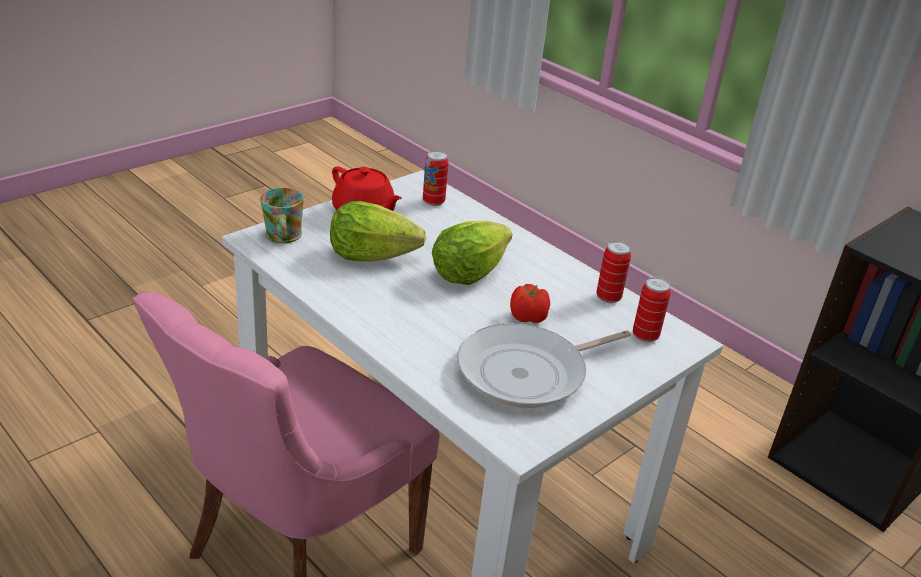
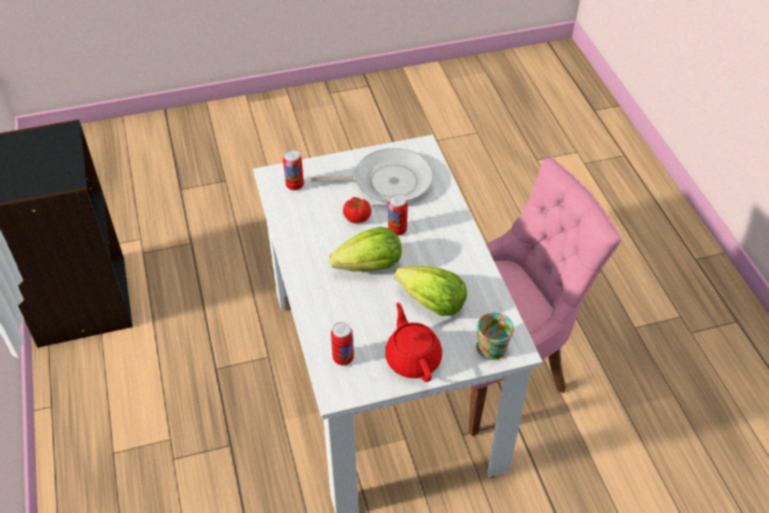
camera: 150 degrees left, 15 degrees up
can [596,241,631,303] -> can moved to [388,194,408,236]

